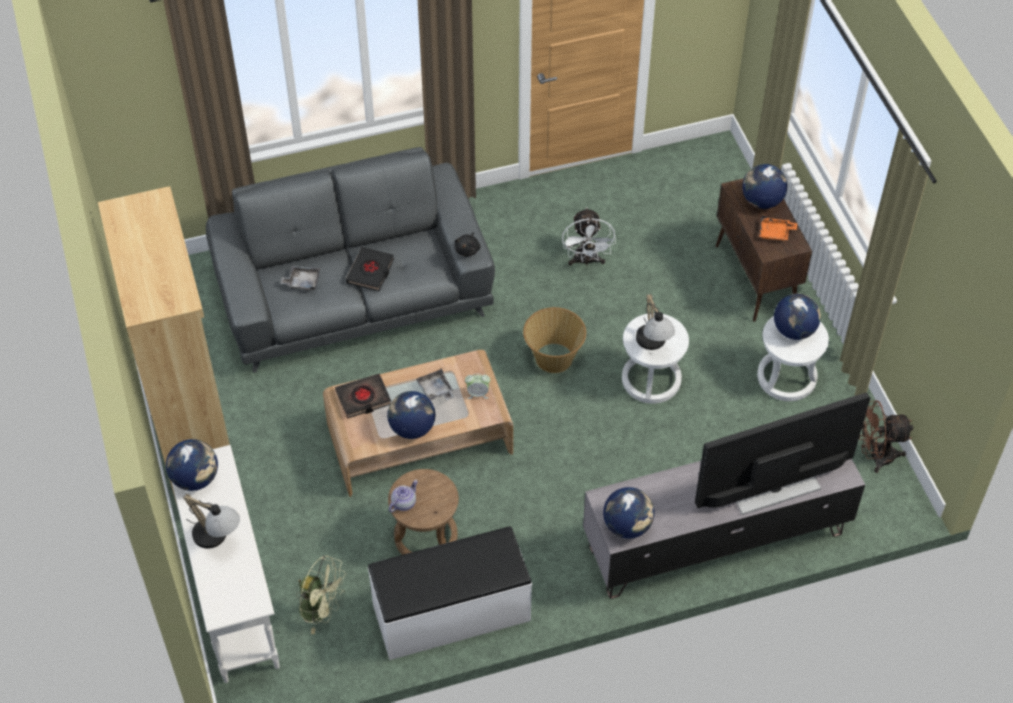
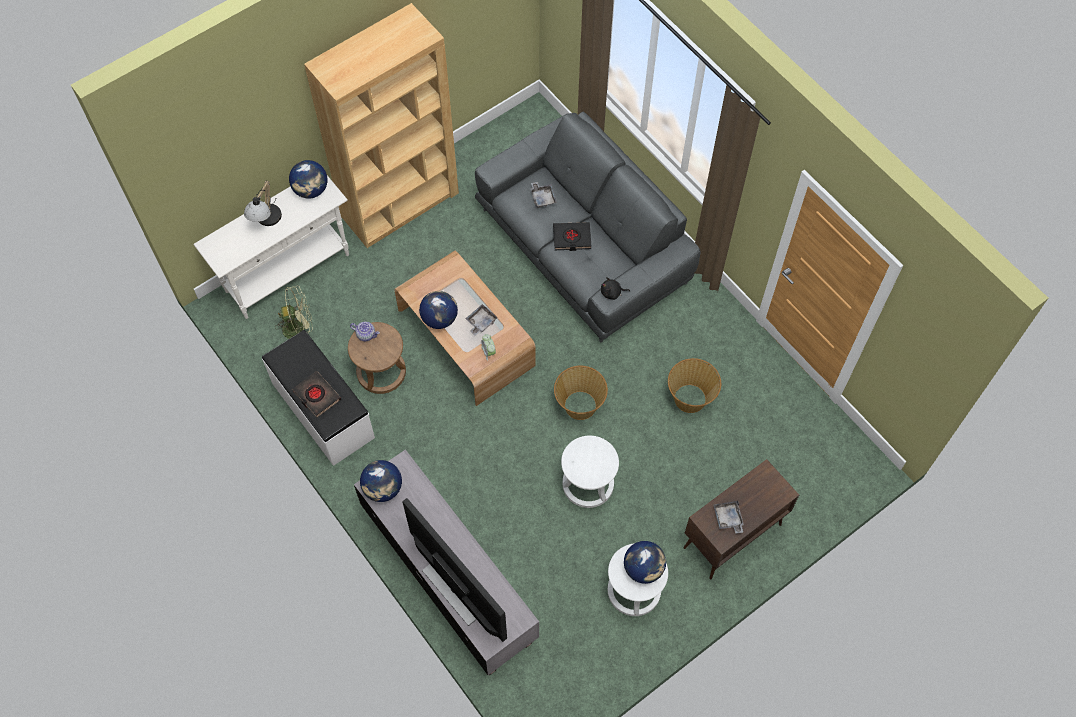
camera: 70 degrees right, 10 degrees up
green fan [296,555,346,634] -> green fan turned 105 degrees counterclockwise [275,286,312,339]
black book [335,374,391,419] -> black book moved to [292,371,341,418]
white fan [562,207,616,267] -> basket [668,358,721,413]
table lamp [636,294,675,350] -> none
globe [742,164,787,209] -> none
orange tray [759,215,797,241] -> grey tray [714,501,744,534]
brown fan [859,400,913,473] -> none

